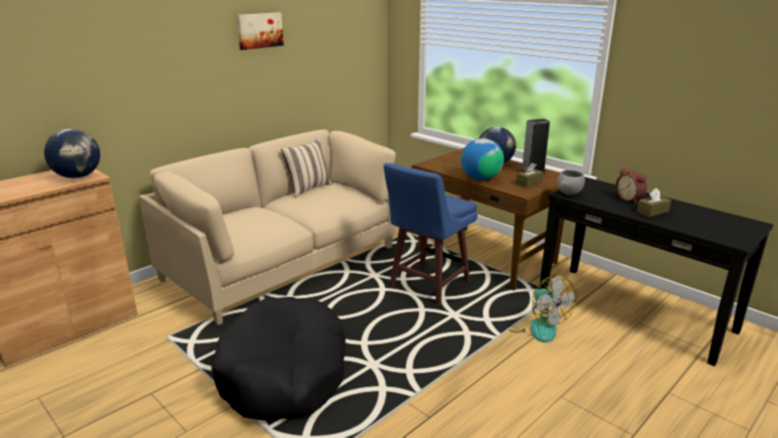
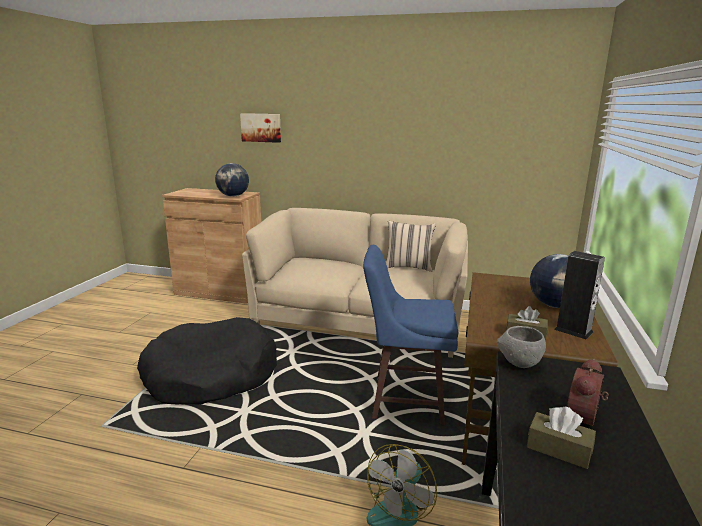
camera: 60 degrees right, 5 degrees down
picture [236,12,284,50] -> picture moved to [240,113,281,143]
globe [461,138,504,180] -> none

